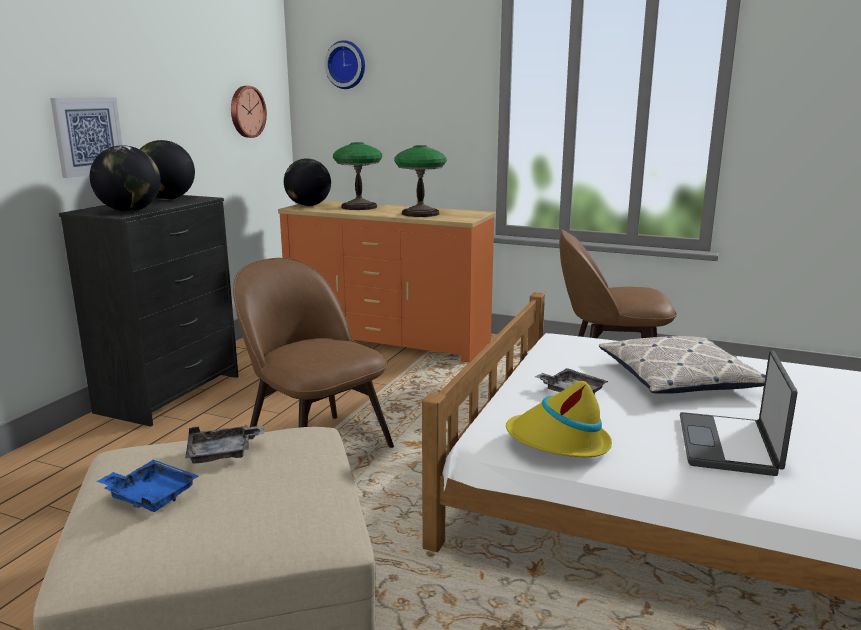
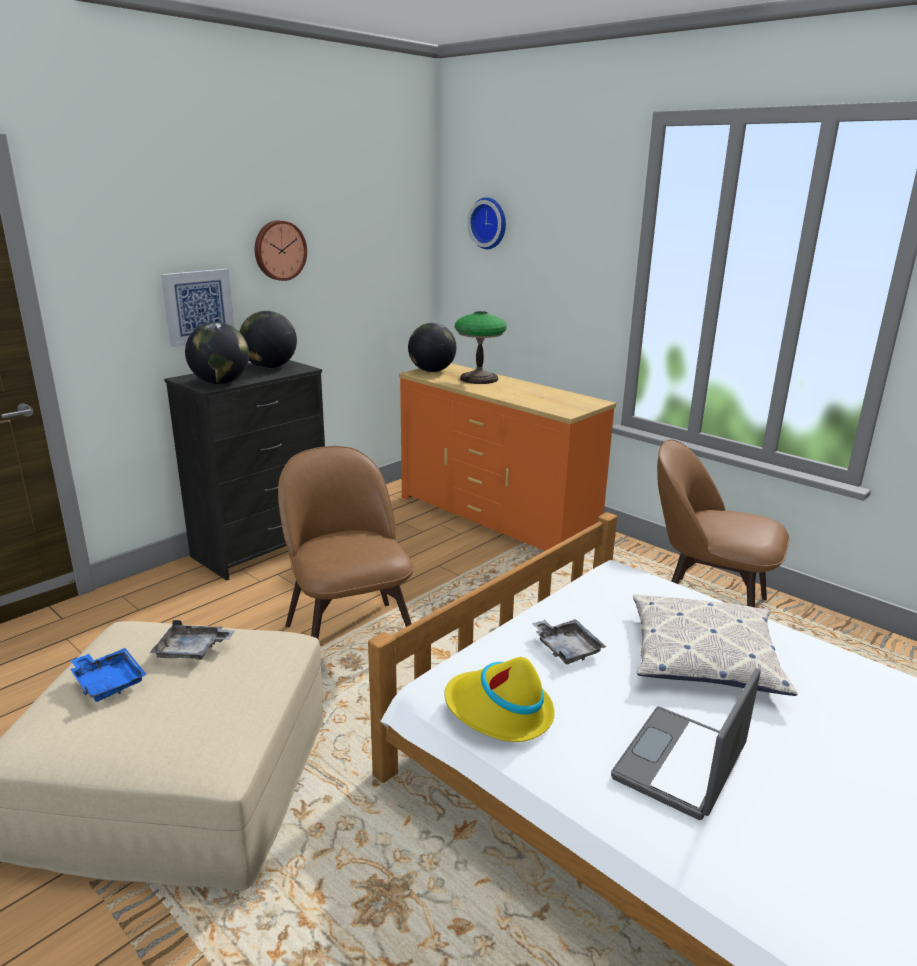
camera: 20 degrees right, 5 degrees up
wall clock [231,86,267,138] -> wall clock moved to [255,220,307,281]
table lamp [394,145,447,217] -> none

